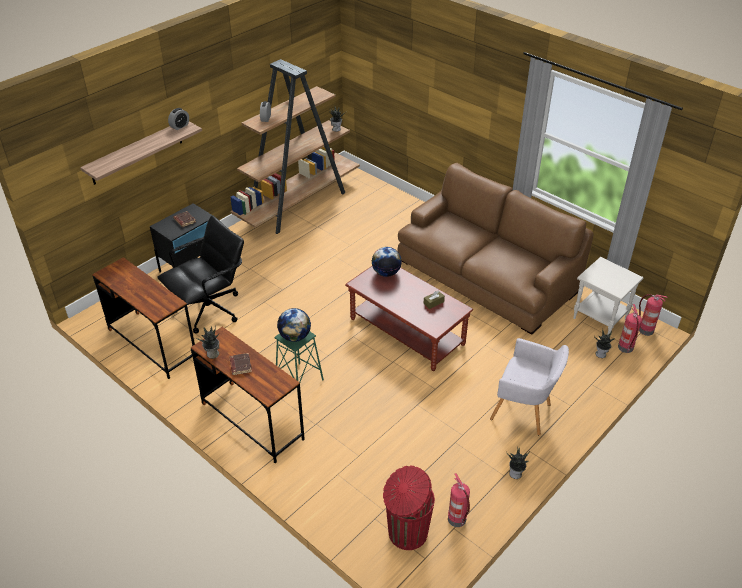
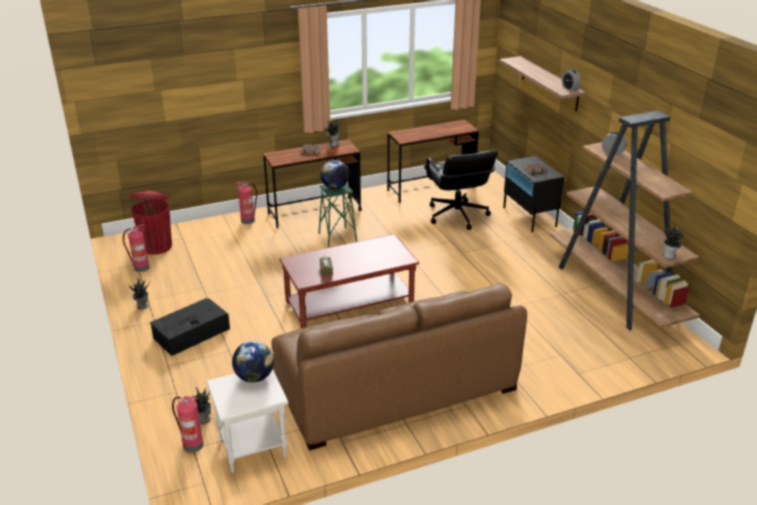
camera: 115 degrees right, 10 degrees down
globe [372,247,402,277] -> globe moved to [232,341,274,382]
grey armchair [490,338,569,435] -> black storage box [150,298,230,356]
fire extinguisher [639,294,668,336] -> fire extinguisher moved to [236,182,257,224]

